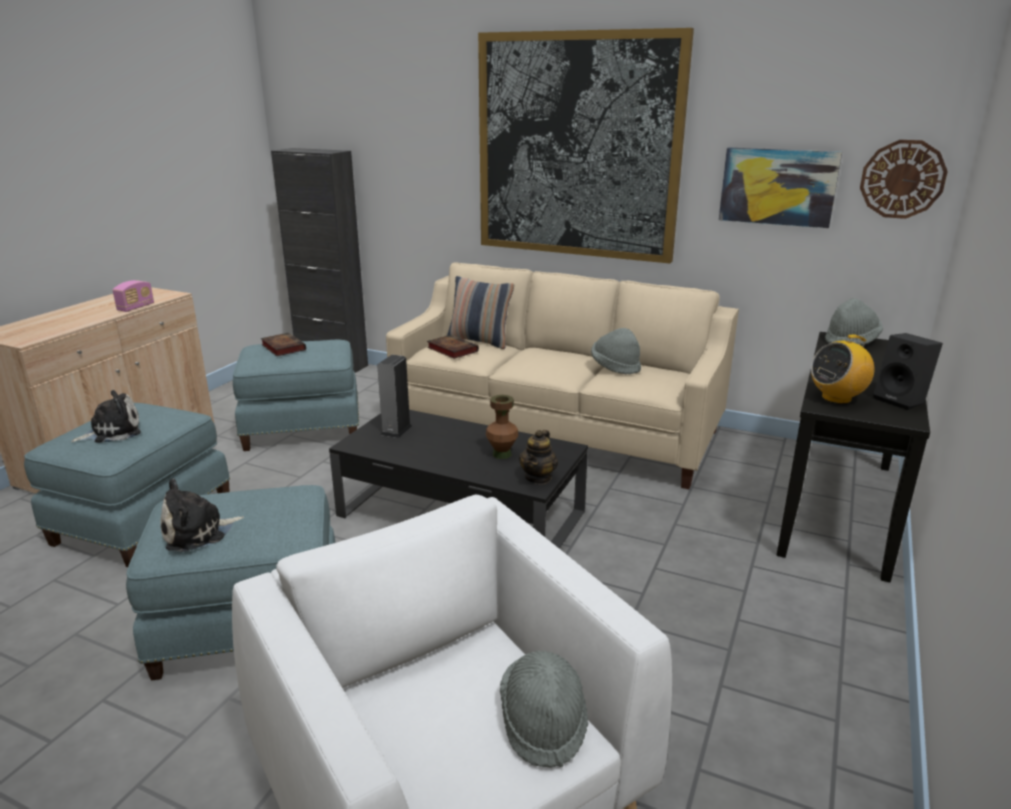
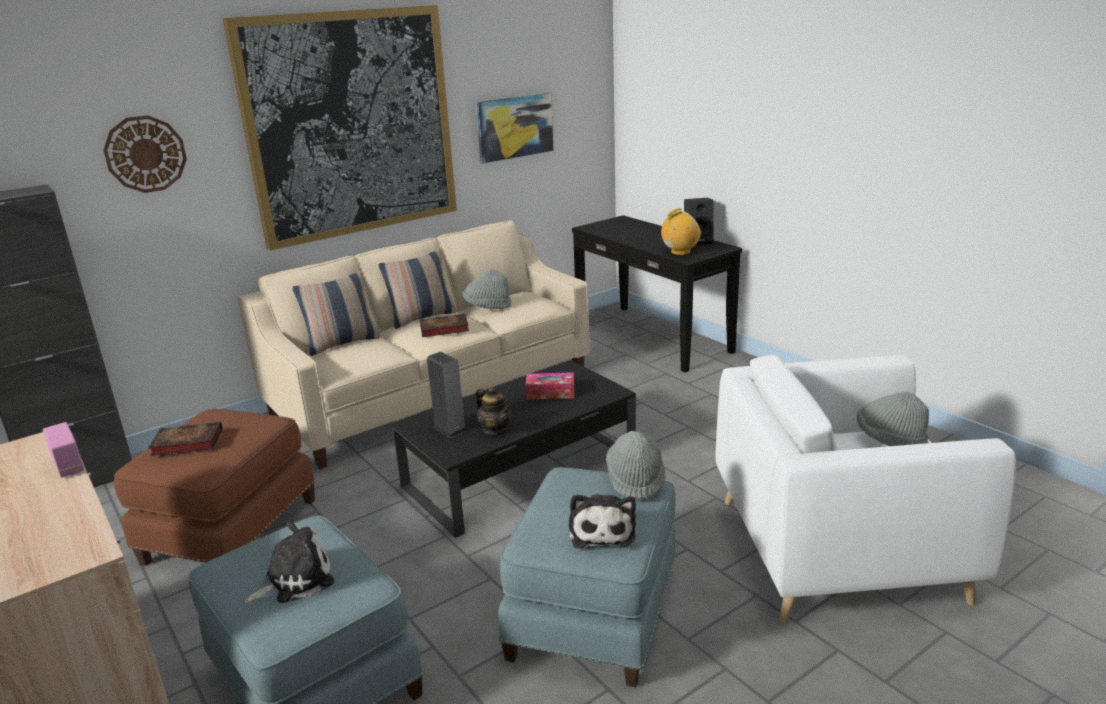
camera: 60 degrees left, 0 degrees up
plush toy [71,390,141,443] -> plush toy turned 60 degrees clockwise [244,521,334,603]
blue ottoman [233,340,359,451] -> brown ottoman [114,409,315,566]
book [427,335,479,359] -> book moved to [420,314,469,337]
brown vase [486,395,518,459] -> tissue box [525,372,574,399]
teapot [519,430,558,484] -> teapot moved to [476,387,511,436]
radio [811,335,875,404] -> radio turned 120 degrees counterclockwise [661,208,701,255]
grey hat [825,298,883,346] -> grey hat moved to [606,431,666,499]
wall clock [860,140,948,219] -> wall clock moved to [103,115,187,193]
none -> pillow [379,250,457,329]

